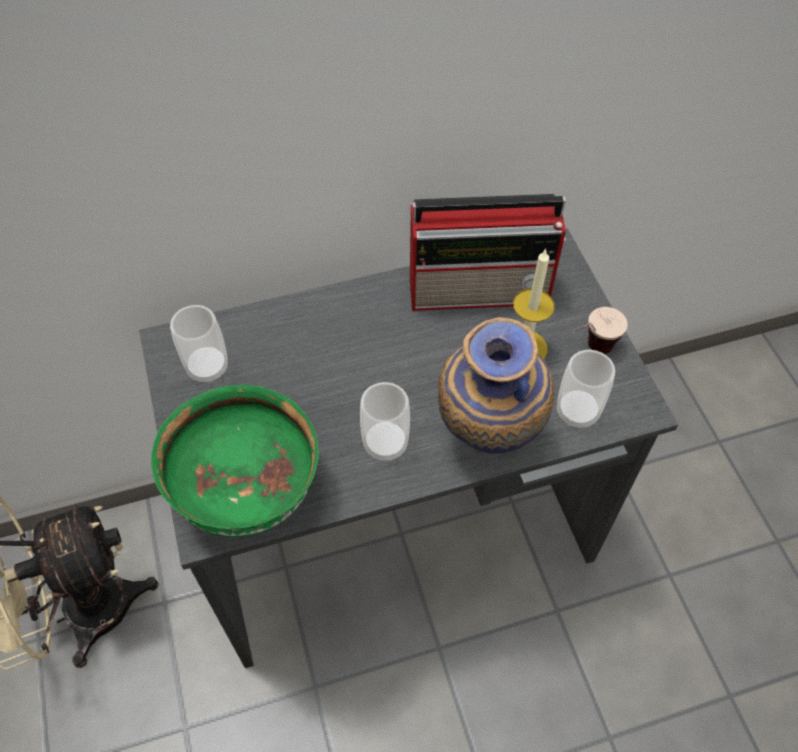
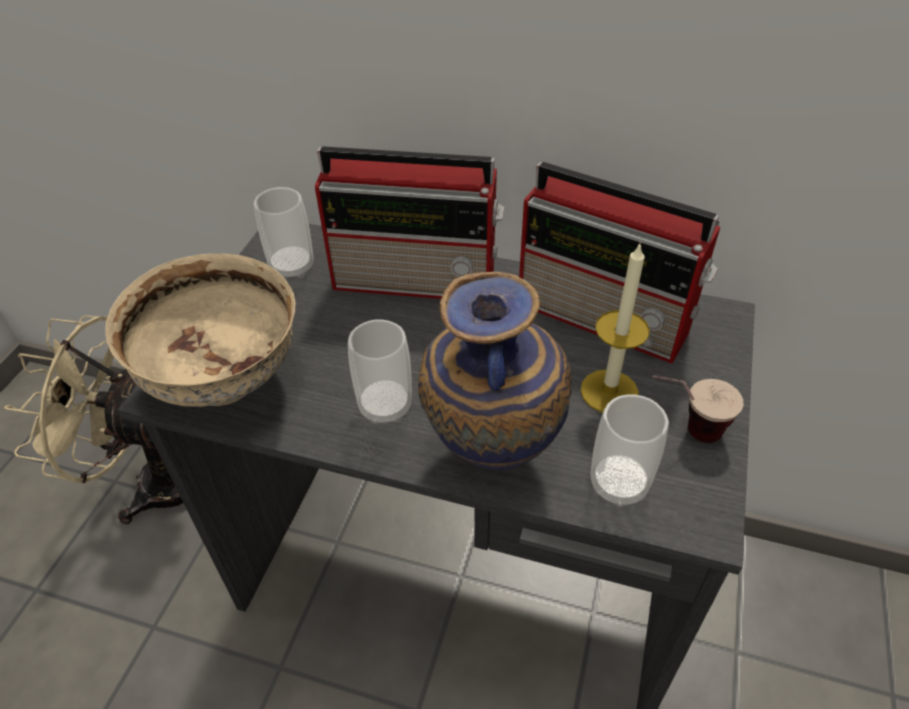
camera: 35 degrees right, 10 degrees down
green bowl [151,385,319,537] -> beige bowl [106,254,295,407]
none -> radio [315,146,504,299]

